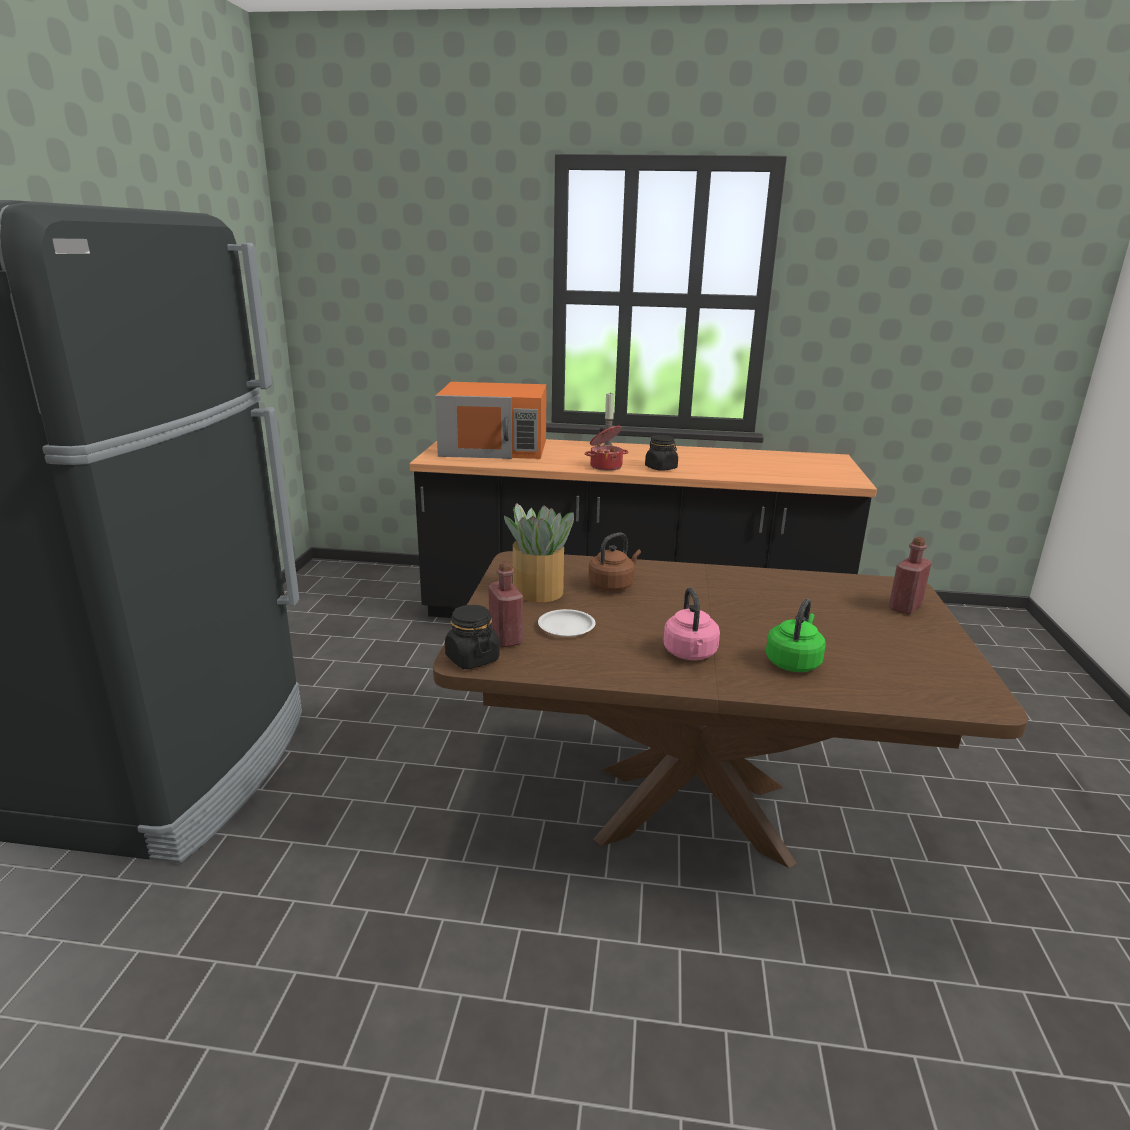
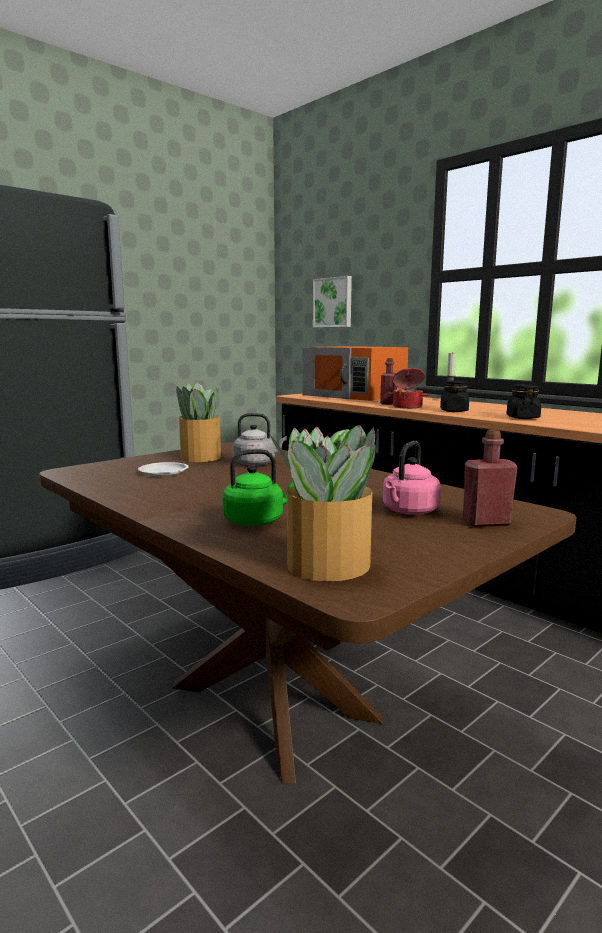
camera: 40 degrees right, 10 degrees down
black jar [445,605,500,669] -> black jar moved to [507,384,541,419]
red bottle [488,561,523,647] -> red bottle moved to [380,358,397,405]
brown kettle [588,532,641,592] -> grey kettle [233,413,287,466]
pink kettle [664,587,720,660] -> pink kettle moved to [383,441,441,515]
none -> potted plant [270,425,376,581]
none -> picture [313,276,352,327]

